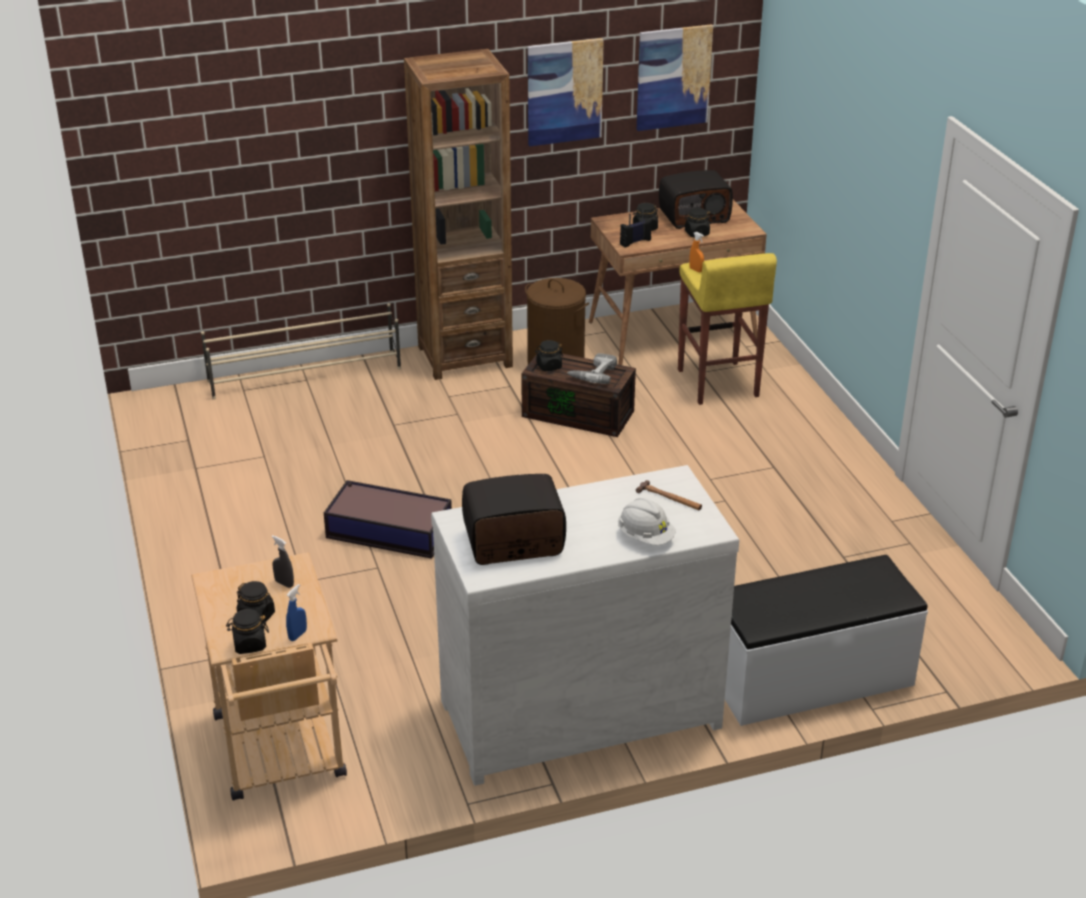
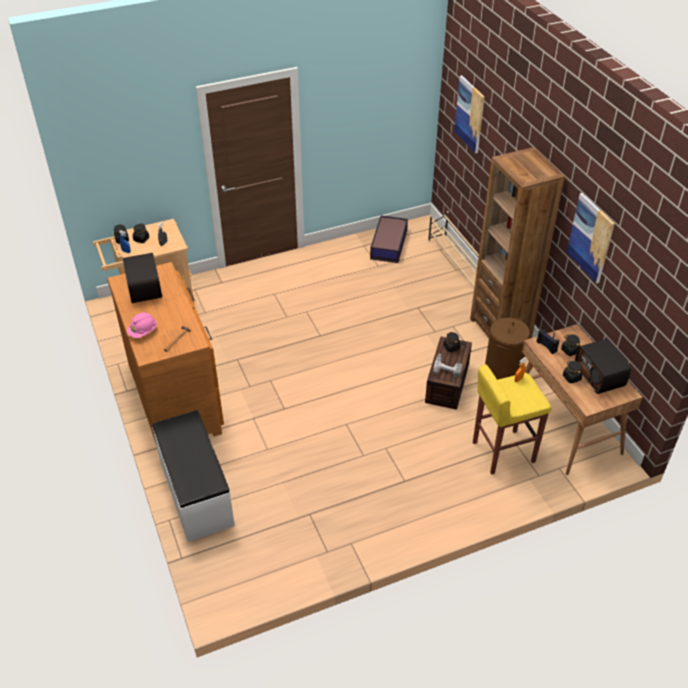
camera: 85 degrees right, 10 degrees up
storage box [324,480,452,559] -> storage box moved to [370,216,408,263]
white dresser [431,465,739,786] -> brown dresser [107,262,224,446]
white hard hat [618,498,676,545] -> pink hard hat [127,312,157,338]
picture [637,24,713,131] -> picture moved to [454,75,485,153]

